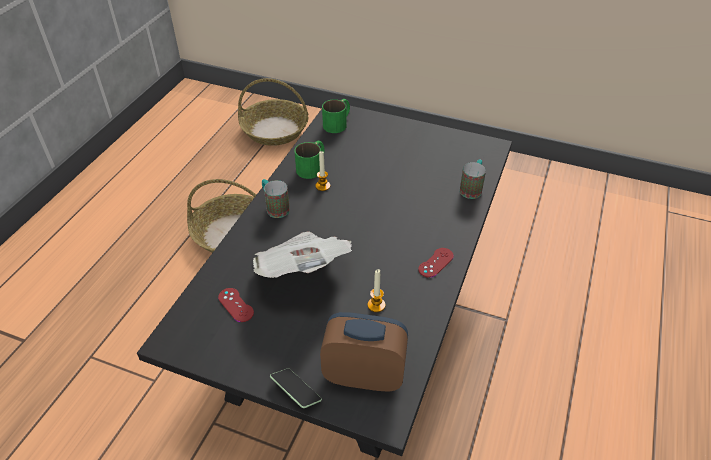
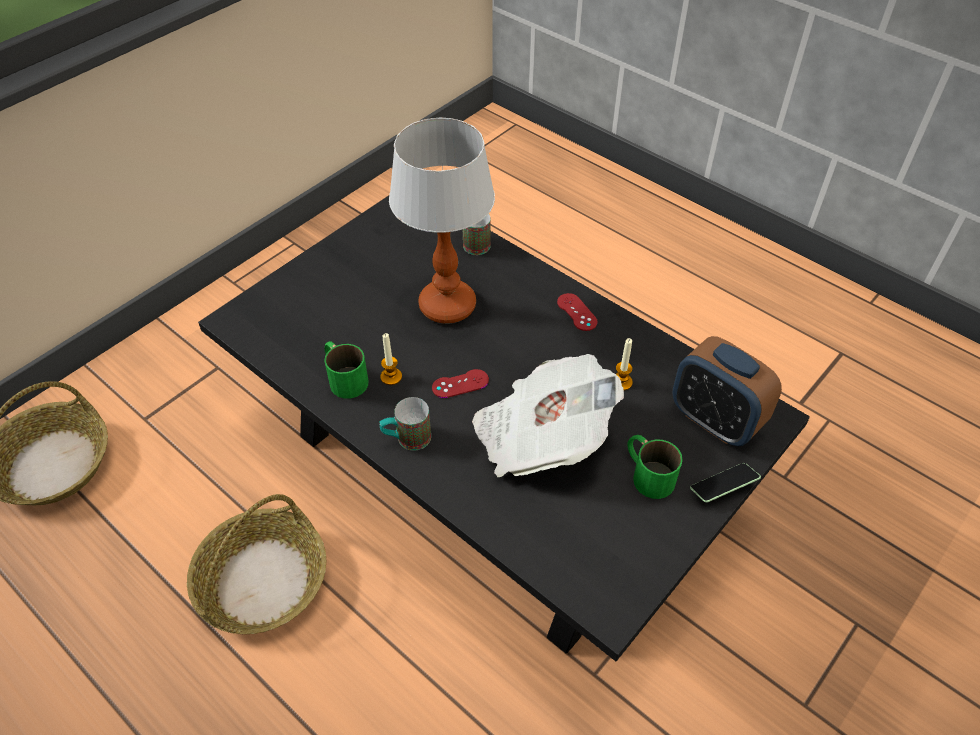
camera: 70 degrees left, 5 degrees up
red game controller [218,288,254,322] -> red game controller moved to [432,369,489,398]
alarm clock [320,312,408,392] -> alarm clock turned 75 degrees counterclockwise [672,336,782,446]
green mug [322,99,350,133] -> green mug moved to [627,435,683,499]
none -> table lamp [389,117,495,324]

